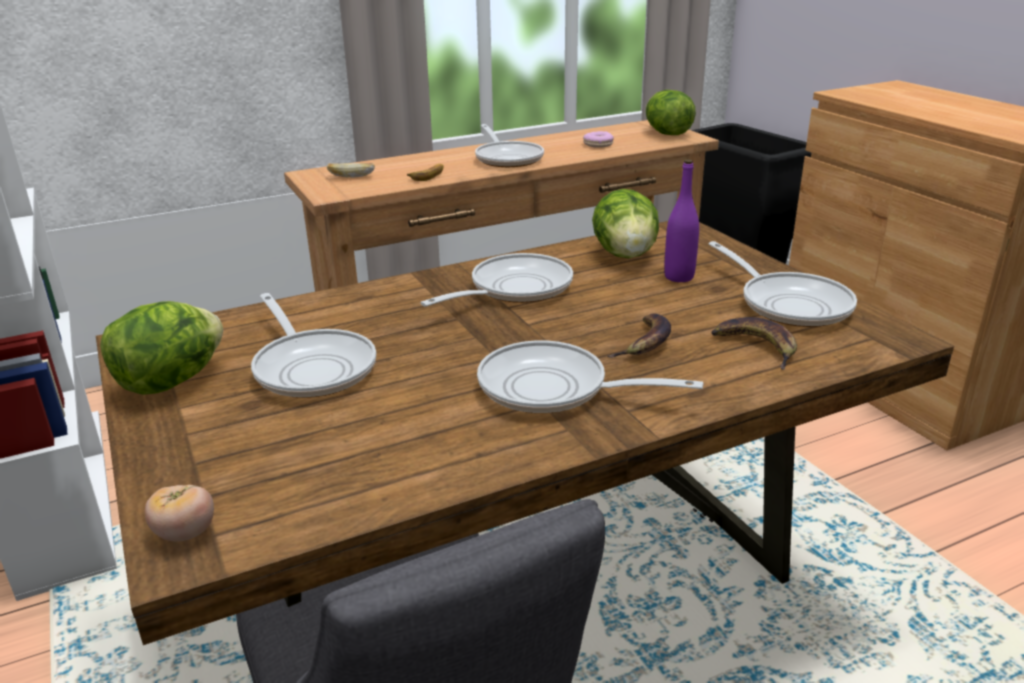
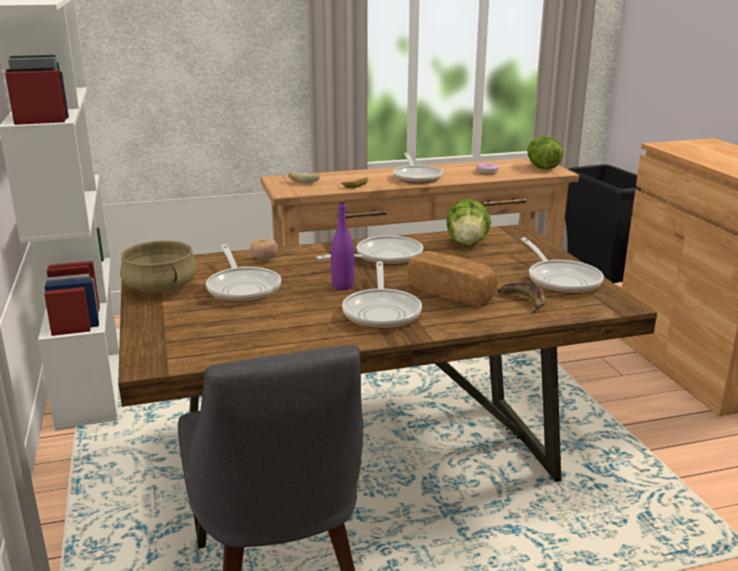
camera: 10 degrees right, 5 degrees down
lettuce [100,301,223,395] -> beige cooking pot [120,240,197,293]
tomato [145,485,214,542] -> tomato moved to [251,239,278,261]
frying pan [477,340,704,413] -> frying pan turned 120 degrees counterclockwise [342,261,422,329]
banana [608,314,671,358] -> bread [408,251,498,306]
purple bottle [664,160,699,282] -> purple bottle moved to [331,201,354,290]

